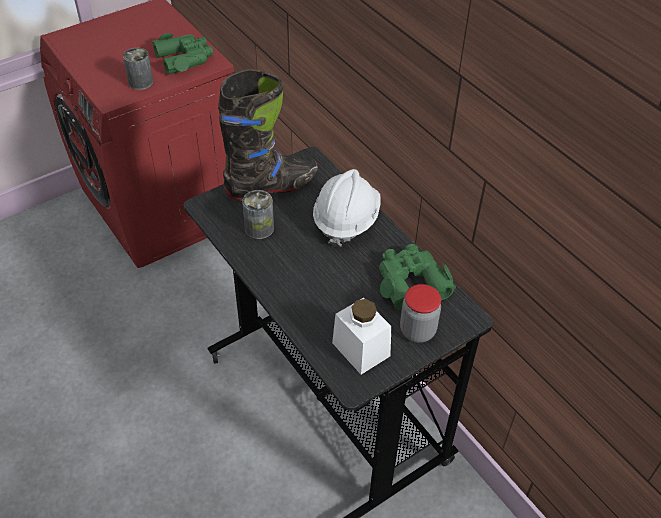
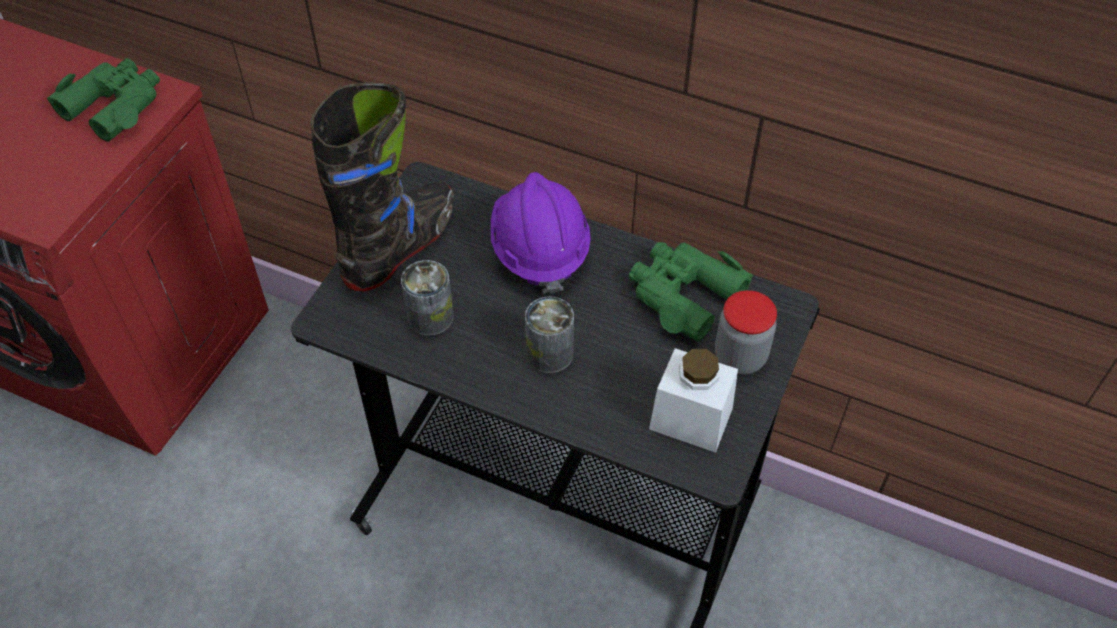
camera: 30 degrees left, 5 degrees up
can [123,48,153,90] -> can moved to [525,296,574,373]
white hard hat [313,169,380,247] -> purple hard hat [491,172,591,294]

